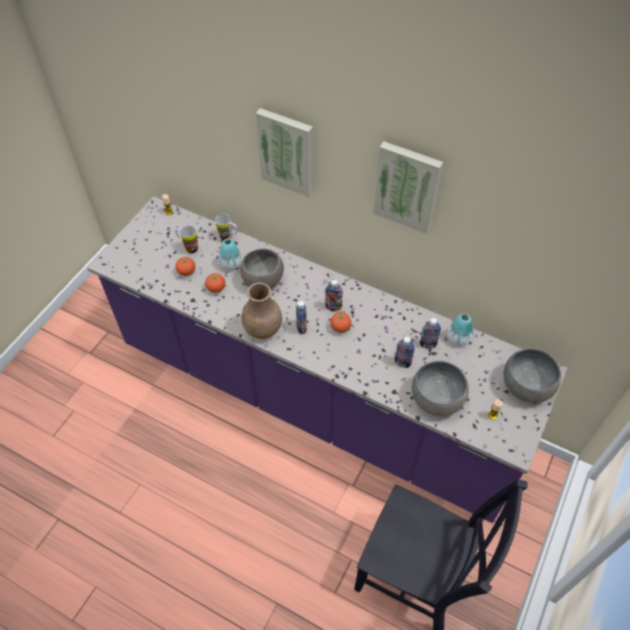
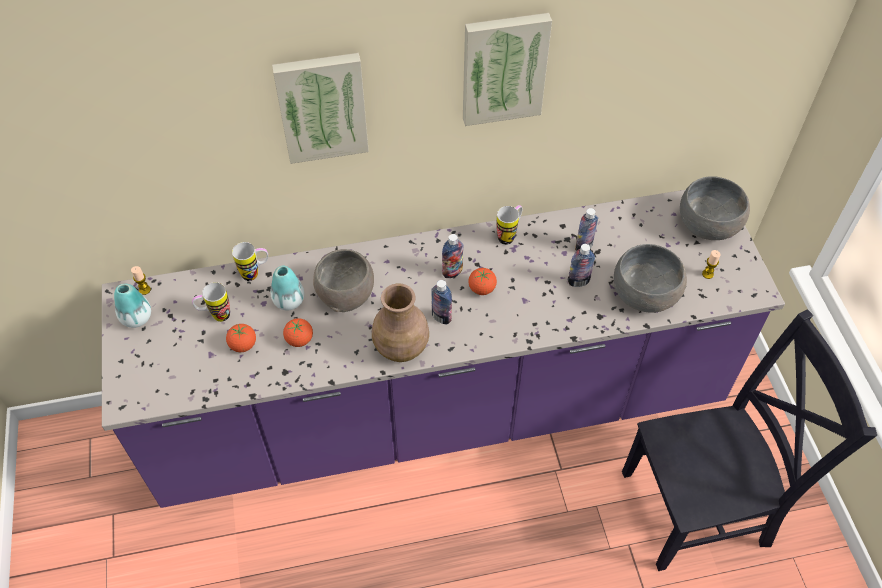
camera: 40 degrees left, 0 degrees up
vase [448,314,473,346] -> vase moved to [114,284,151,328]
none -> mug [496,205,523,245]

